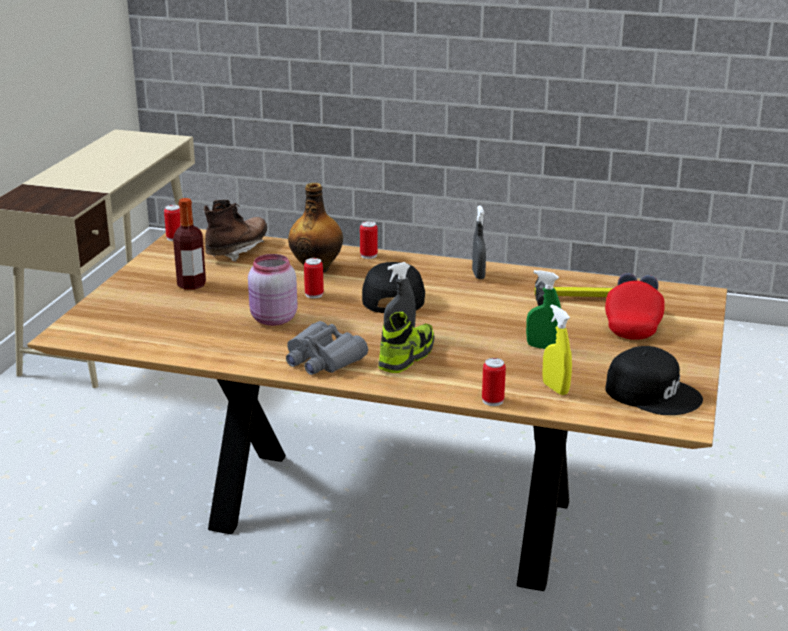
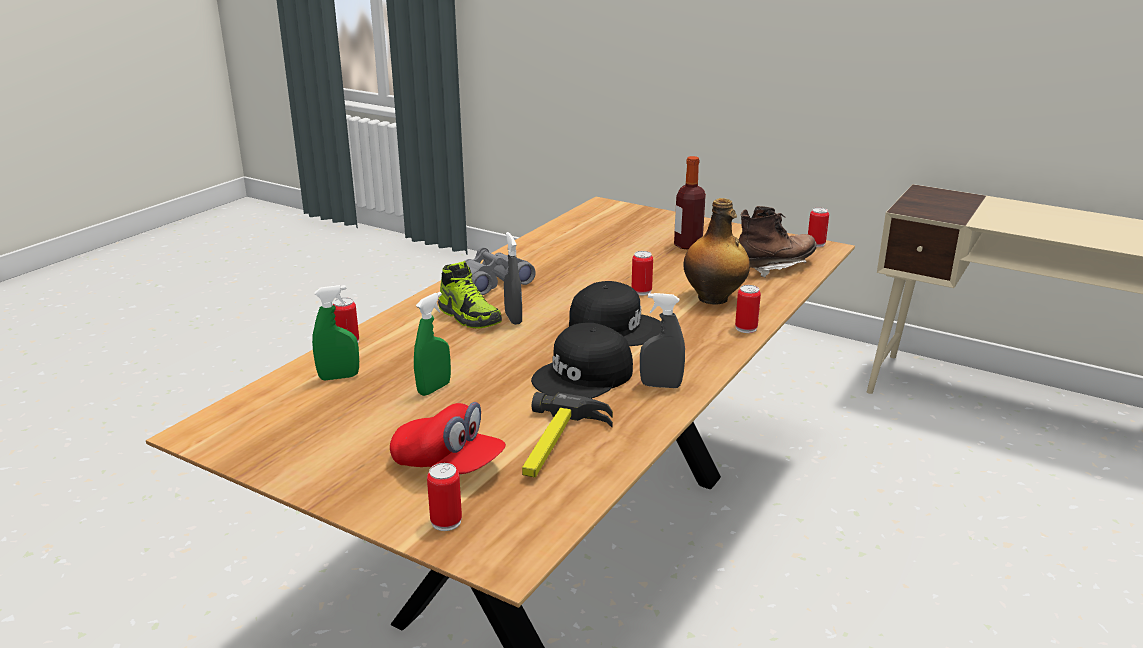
camera: 105 degrees right, 0 degrees up
brown boot [204,200,267,262] -> brown boot turned 75 degrees counterclockwise [739,206,817,277]
pink jar [248,254,297,326] -> none
yellow spray bottle [542,304,572,395] -> green spray bottle [312,285,359,380]
black cap [605,346,703,415] -> black cap moved to [531,323,633,399]
none -> can [427,463,462,531]

